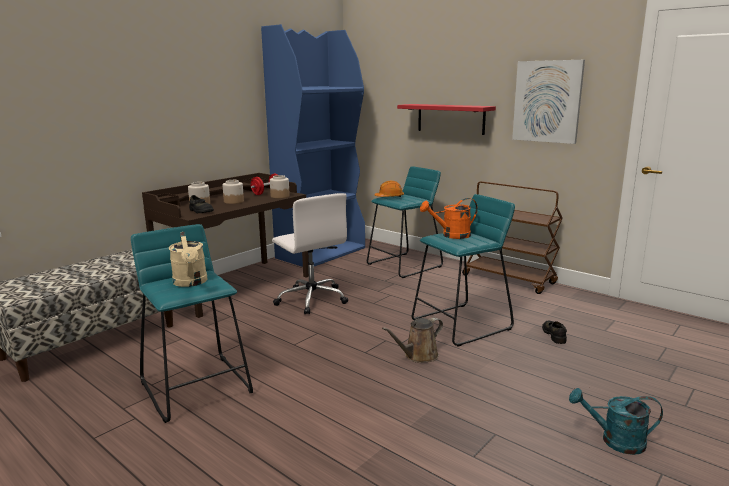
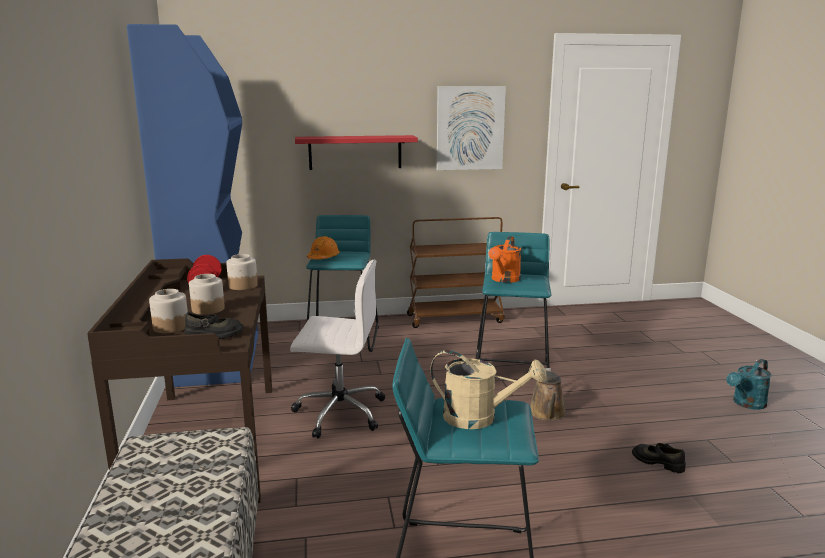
camera: 50 degrees left, 0 degrees up
black shoe [542,321,567,344] -> black shoe moved to [632,443,686,473]

